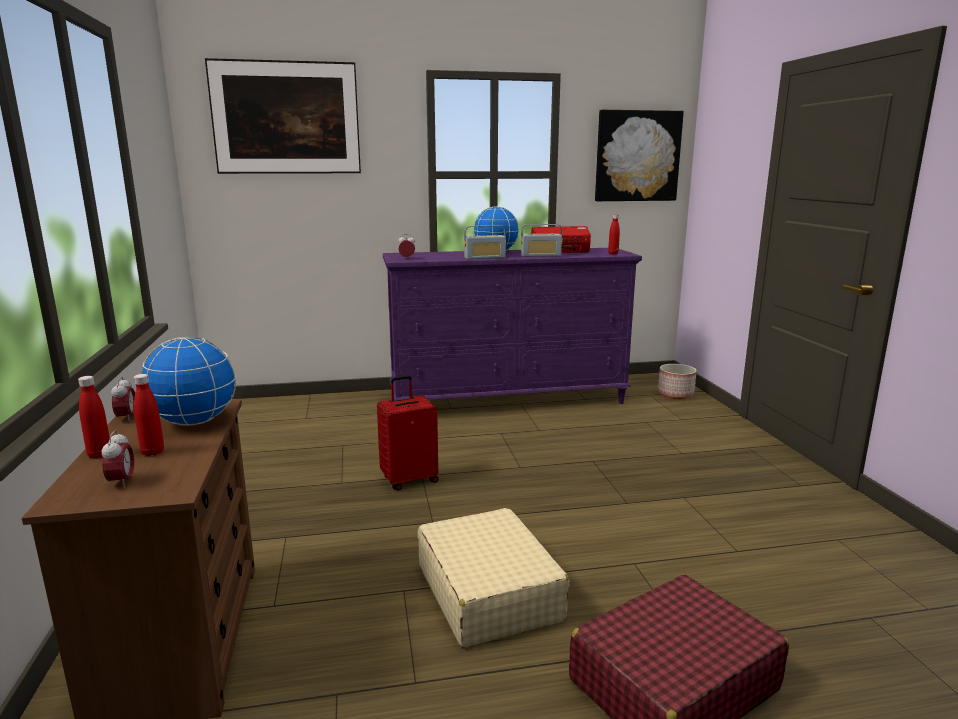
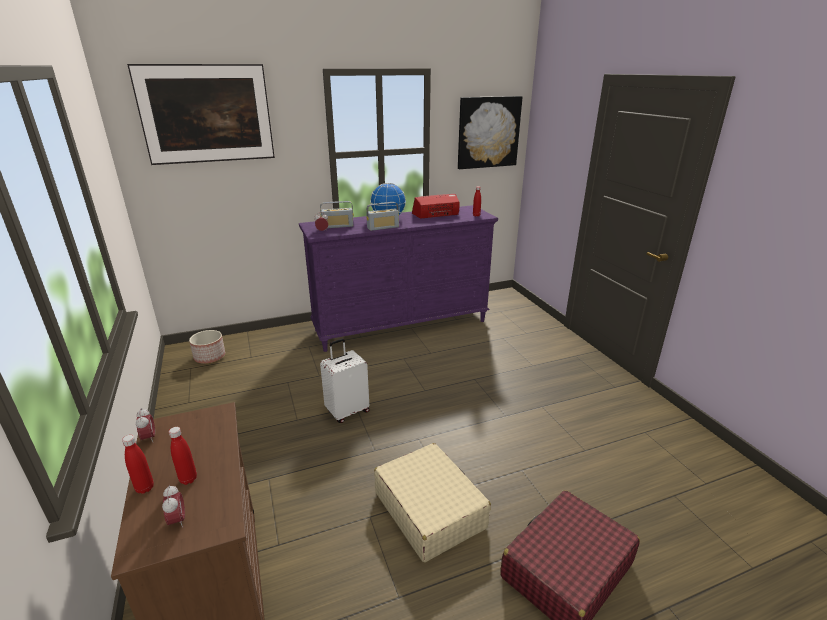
camera: 10 degrees left, 10 degrees up
globe [141,336,236,426] -> none
red suitcase [377,375,439,491] -> white suitcase [320,339,369,423]
radio [521,224,563,257] -> radio moved to [320,201,354,228]
planter [658,364,697,399] -> planter moved to [189,330,225,364]

